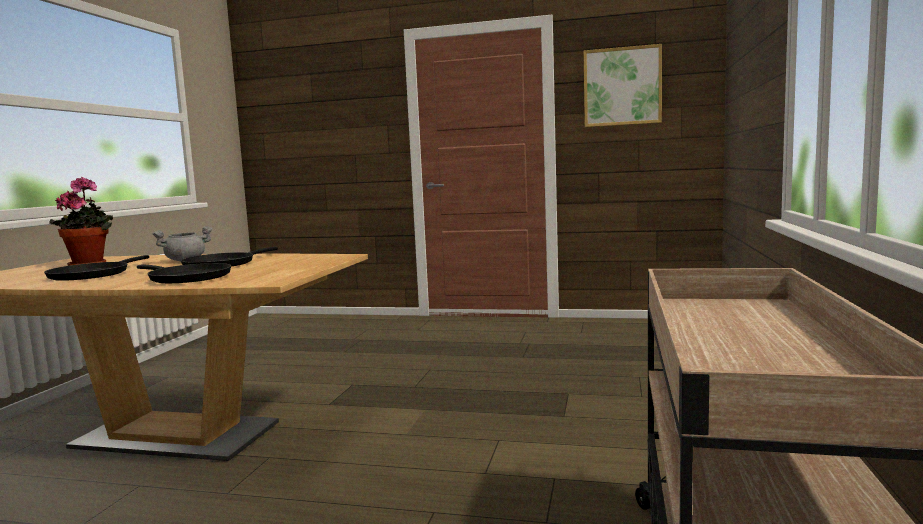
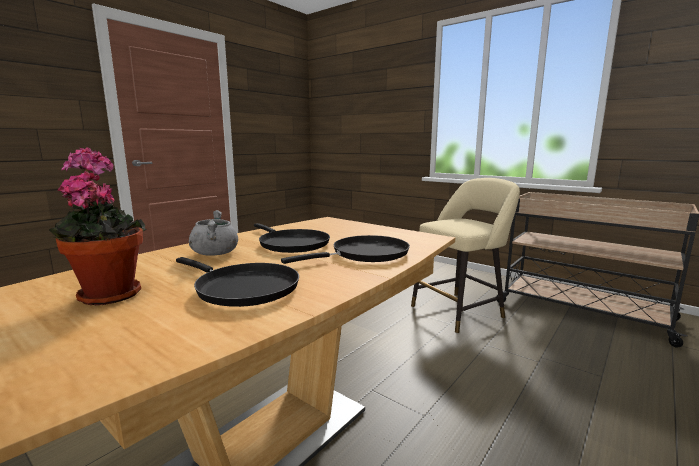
camera: 65 degrees left, 5 degrees up
picture [584,44,662,127] -> none
none -> beige stool [411,178,520,333]

